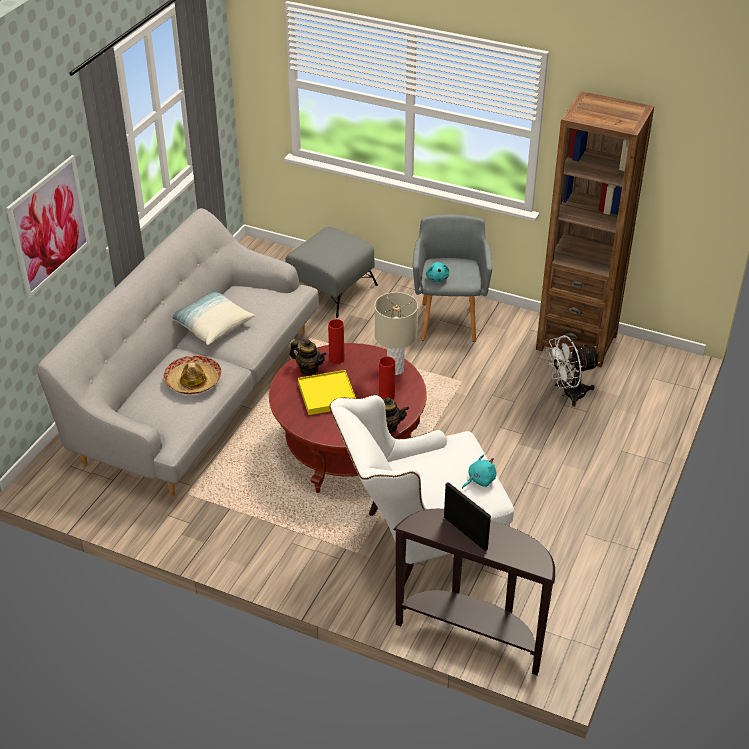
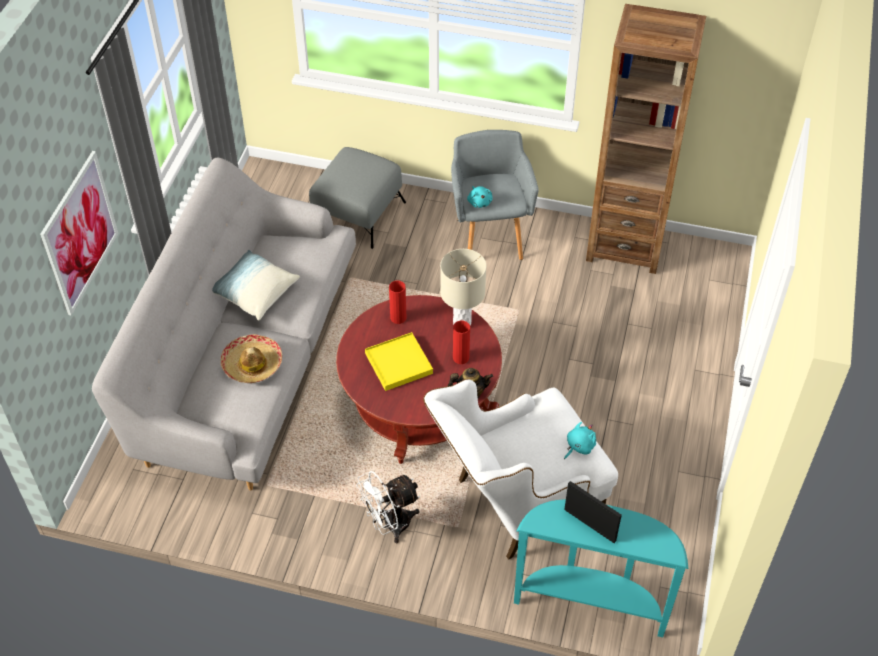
camera: 10 degrees left, 10 degrees up
teapot [290,340,327,375] -> none
brown console table [393,509,555,675] -> turquoise console table [514,499,688,637]
white fan [546,335,600,407] -> white fan moved to [356,471,420,543]

